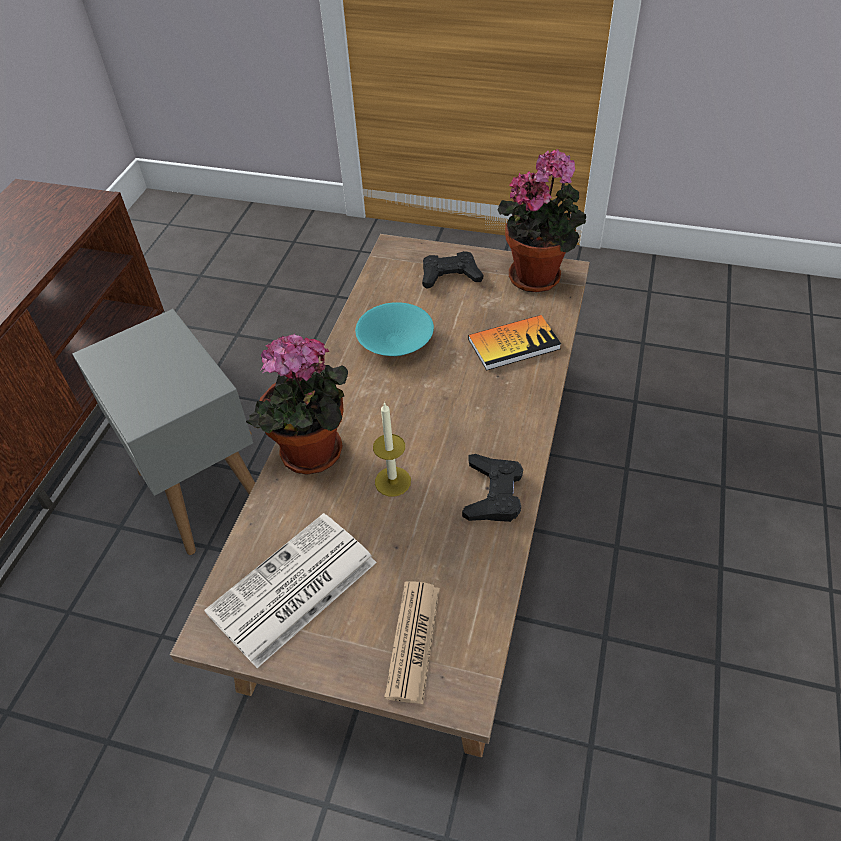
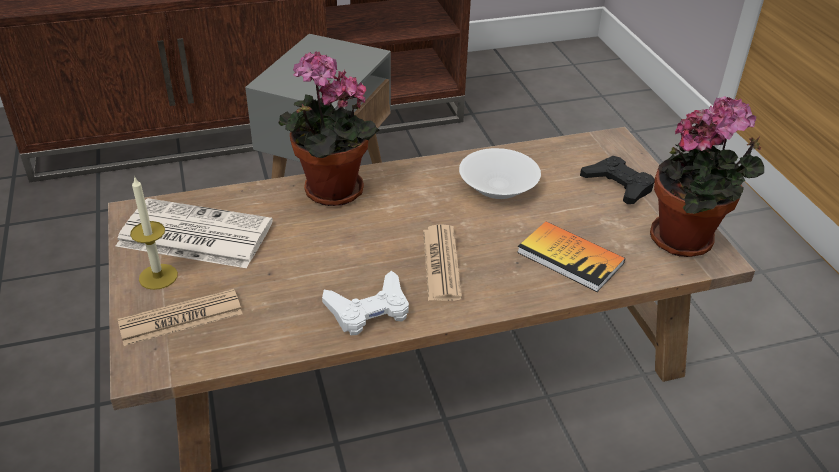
camera: 55 degrees right, 10 degrees down
turquoise bowl [355,302,434,356] -> white bowl [459,148,541,199]
candle [373,402,411,497] -> candle moved to [130,176,178,290]
black game controller [462,454,523,522] -> white game controller [322,271,409,335]
none -> newspaper [423,224,462,301]

